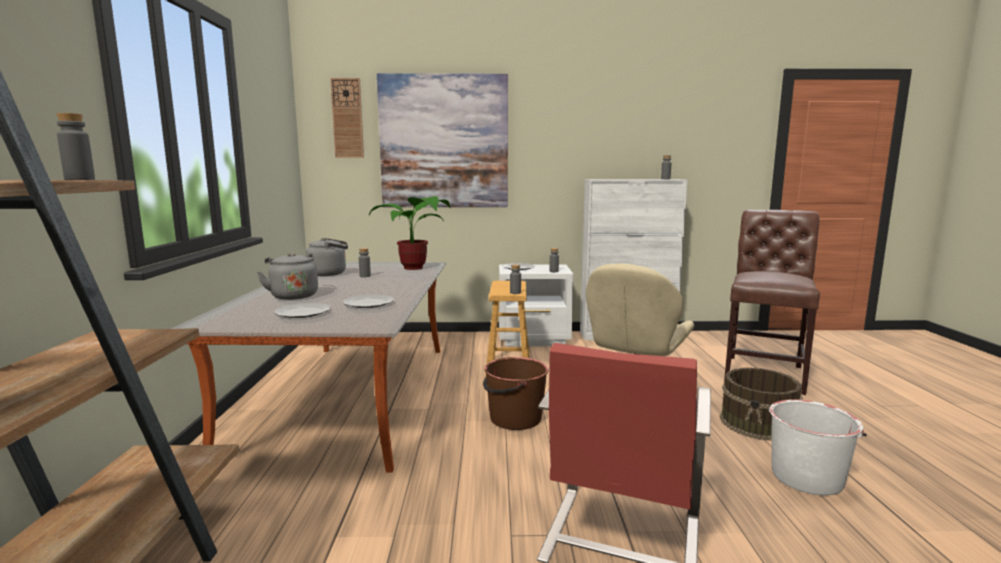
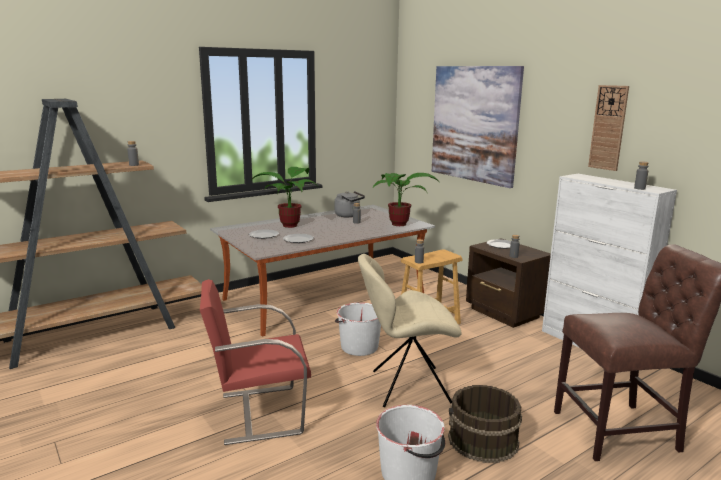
camera: 55 degrees right, 5 degrees up
grey kettle [257,252,318,300] -> potted plant [252,167,318,228]
wall clock [330,78,364,158] -> wall clock moved to [588,85,629,171]
brown bucket [483,357,549,430] -> white bucket [335,302,381,356]
white nightstand [499,264,573,346] -> brown nightstand [466,238,551,328]

